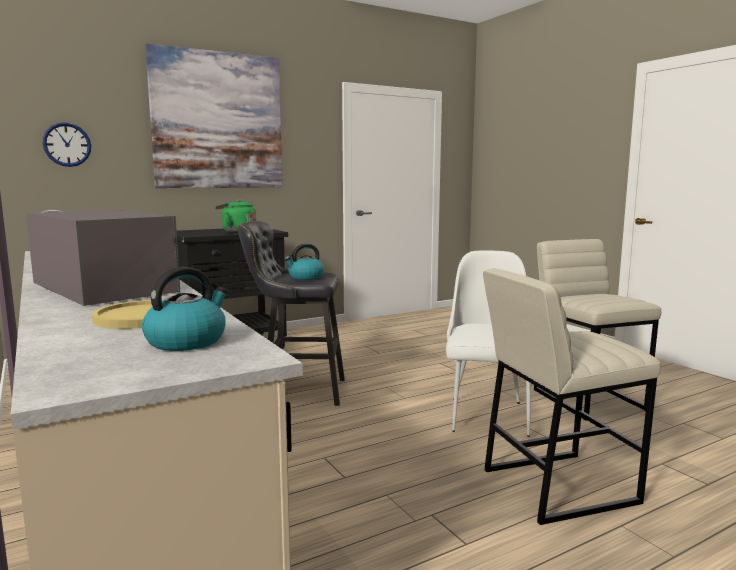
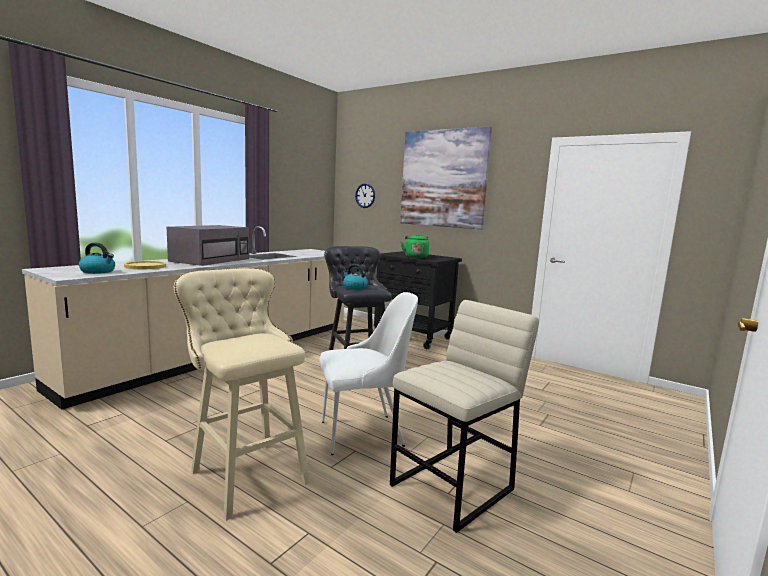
camera: 65 degrees right, 0 degrees up
beige chair [483,268,661,525] -> beige stool [174,268,310,521]

